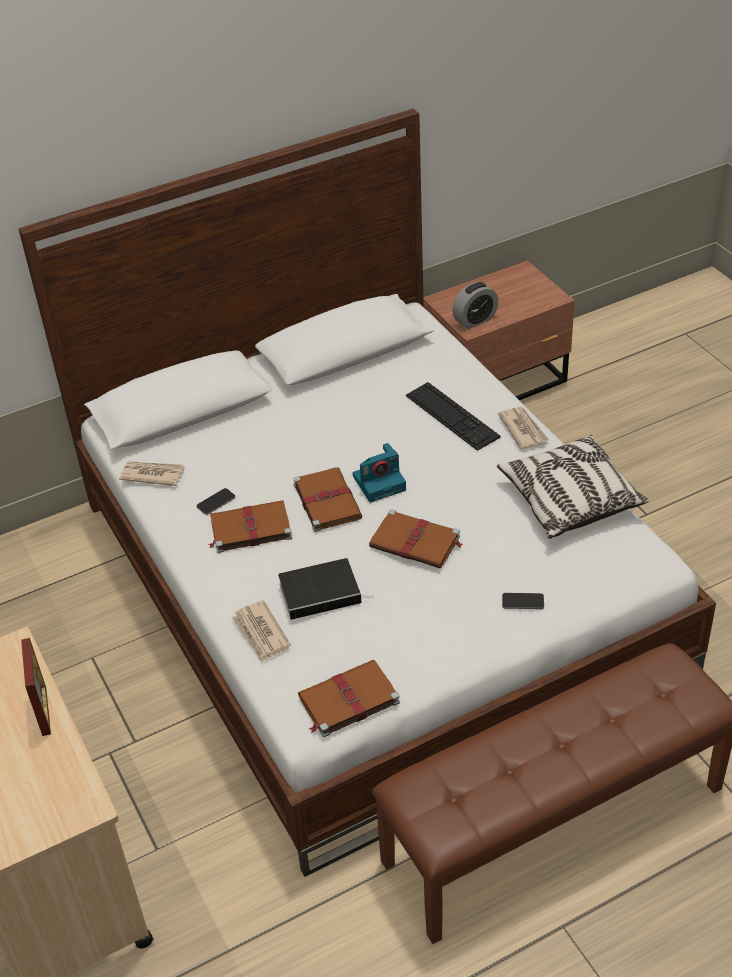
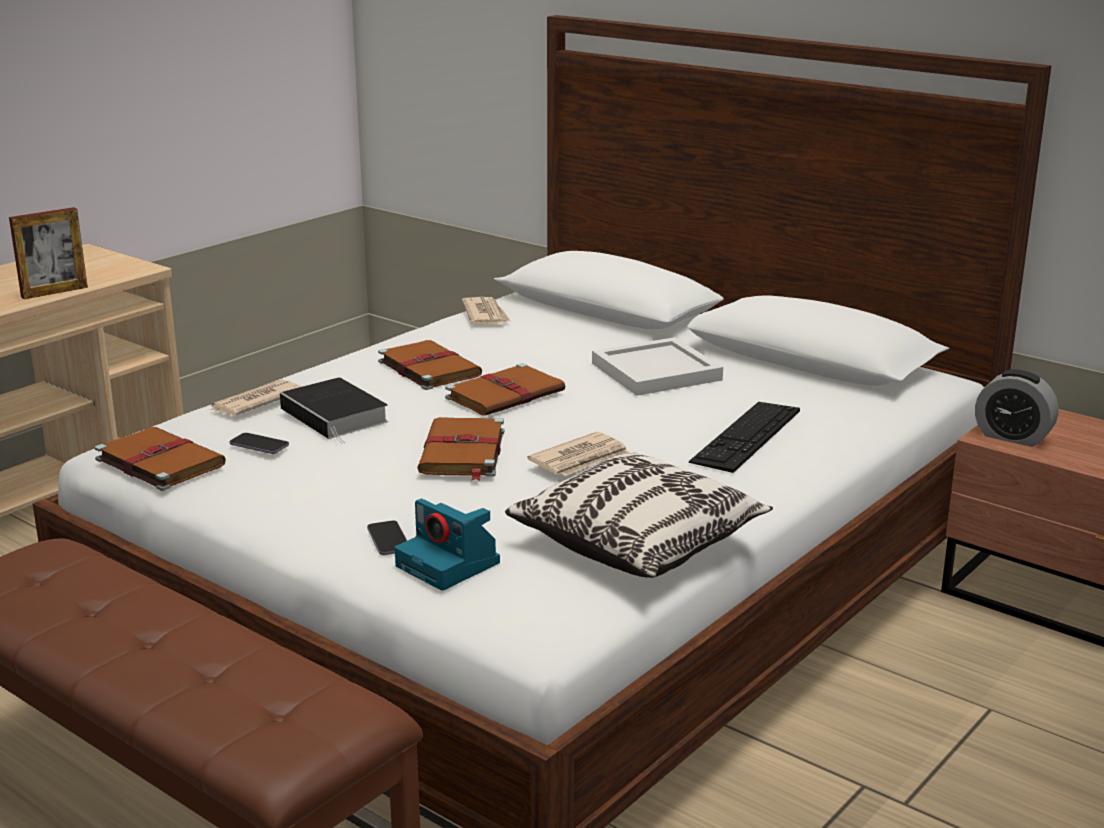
camera: 65 degrees right, 20 degrees down
phone [197,488,235,515] -> phone moved to [229,433,289,454]
camera [353,443,406,502] -> camera moved to [395,499,500,591]
newspaper [498,407,550,449] -> newspaper moved to [527,432,630,476]
none -> white tray [592,337,723,396]

